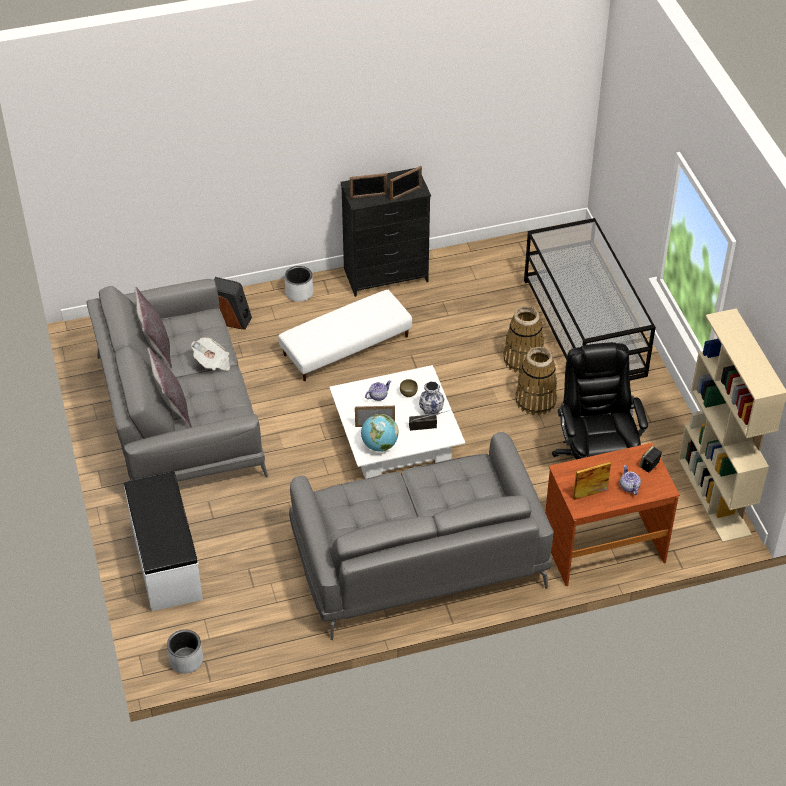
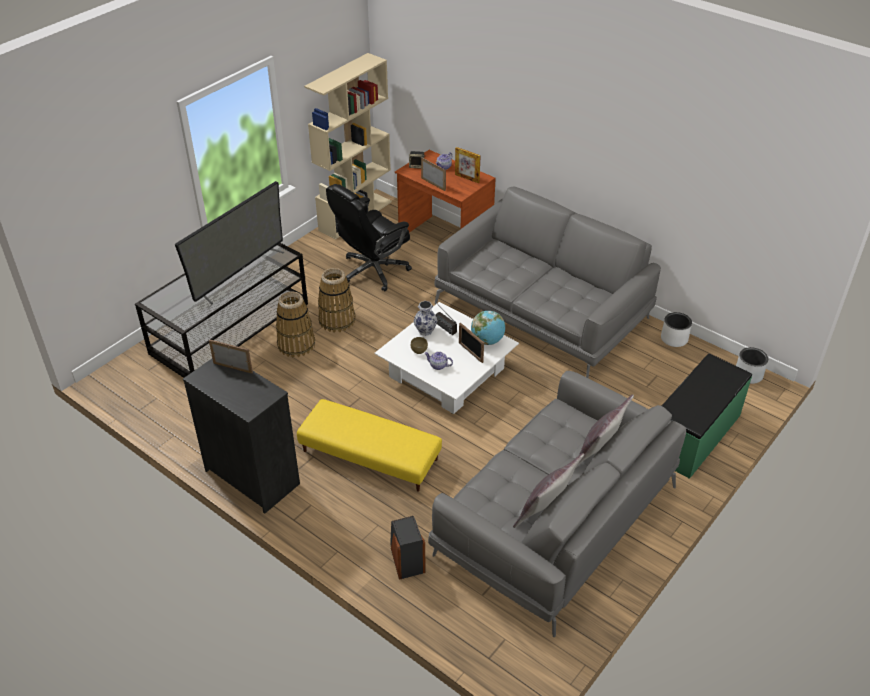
camera: 125 degrees left, 5 degrees down
white bench [124,472,203,611] -> green bench [662,354,752,479]
newspaper [191,338,230,371] -> none
white ottoman [278,290,412,381] -> yellow ottoman [297,399,442,492]
white planter [285,266,313,302] -> white planter moved to [661,312,692,347]
picture frame [350,173,387,199] -> picture frame moved to [421,158,446,191]
none -> television [175,181,284,304]

